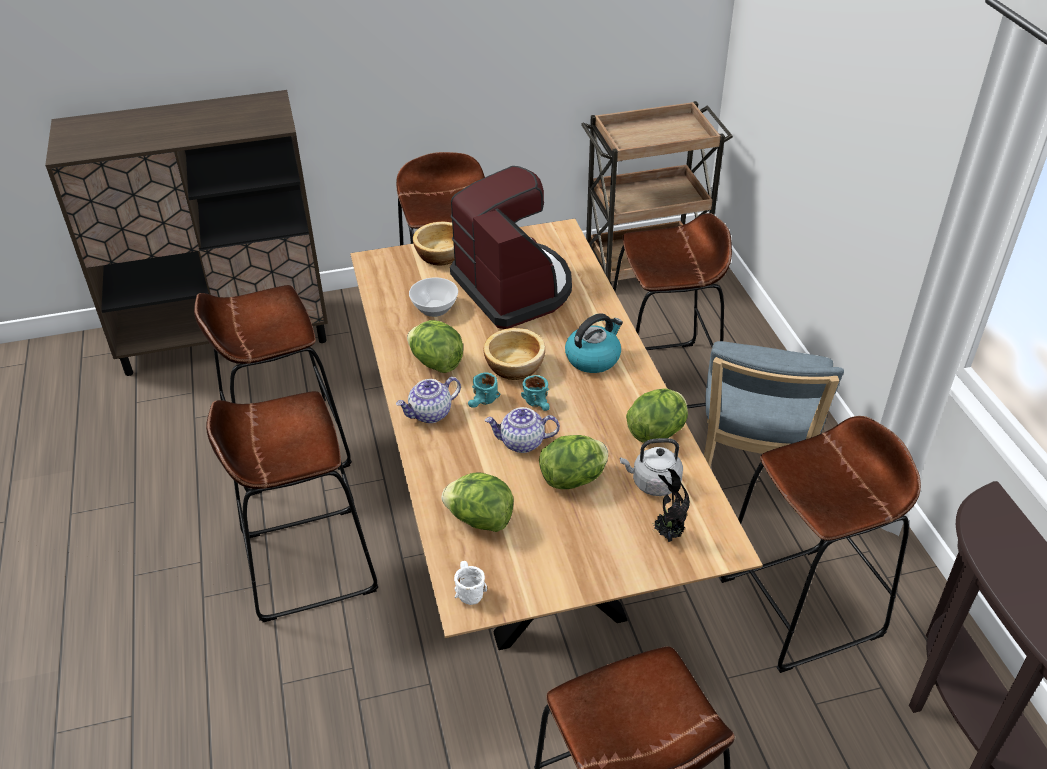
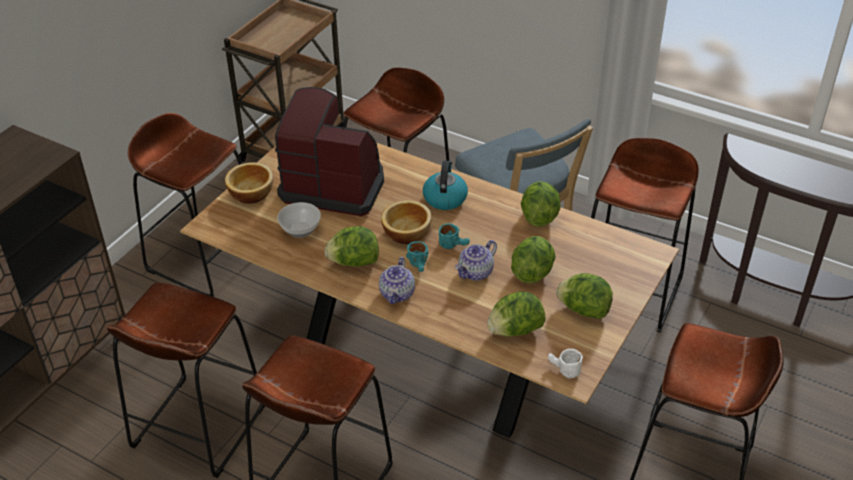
camera: 45 degrees left, 0 degrees up
grey kettle [620,438,683,496] -> none
potted plant [655,468,690,542] -> none
none -> lettuce [556,273,613,319]

